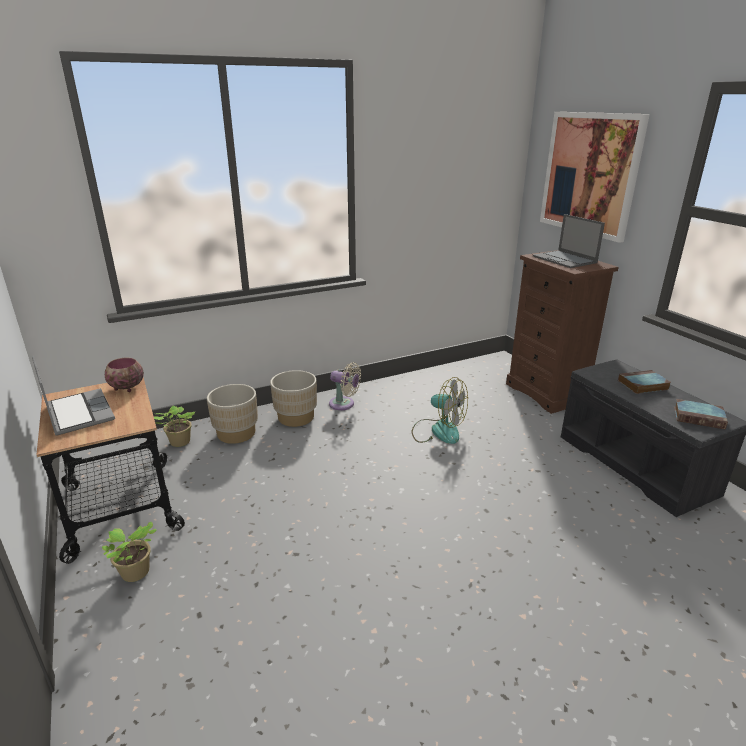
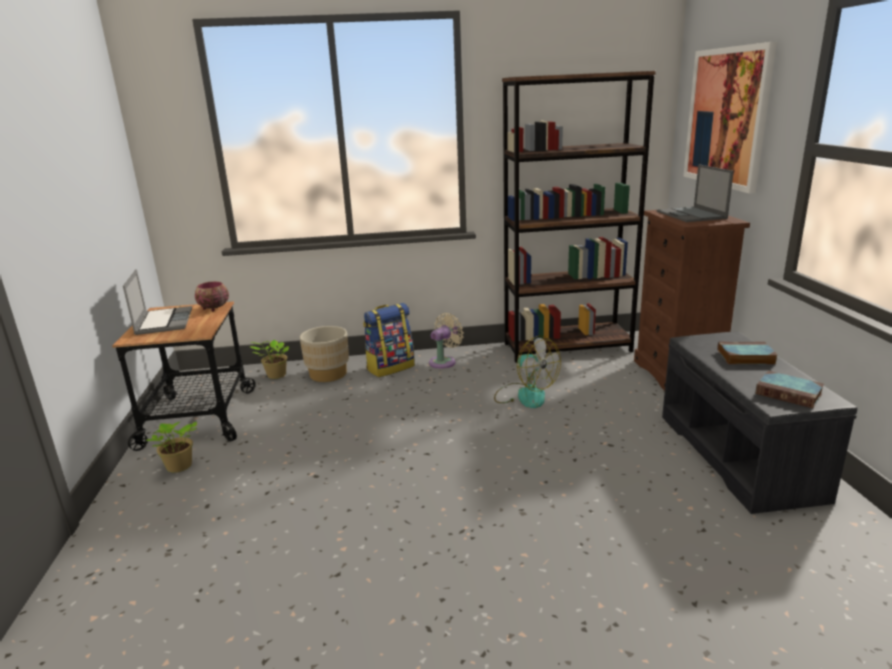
camera: 20 degrees right, 5 degrees down
beige planter [270,370,317,427] -> backpack [363,303,415,377]
beige fan [329,362,361,410] -> beige fan turned 90 degrees counterclockwise [429,313,464,369]
none -> brown bookcase [502,71,656,363]

